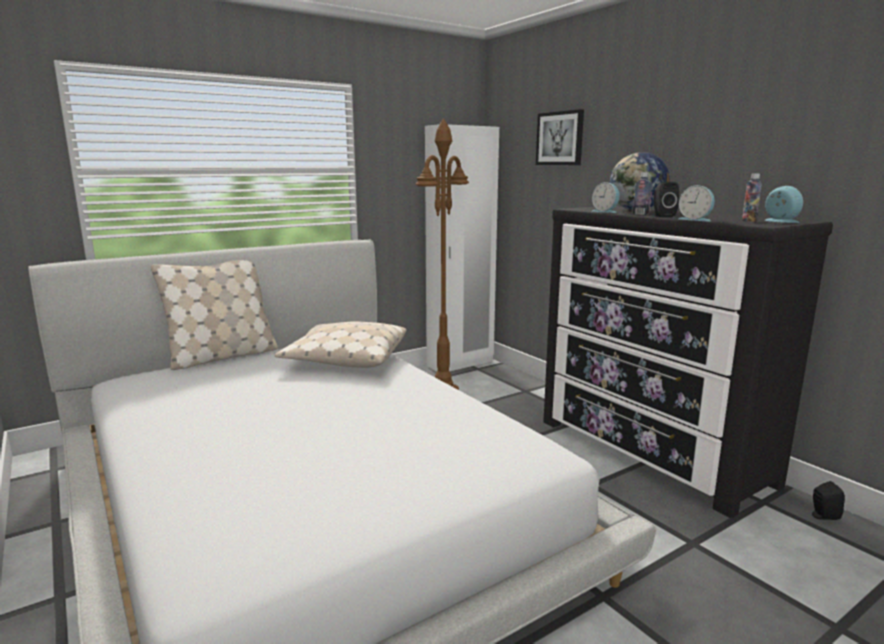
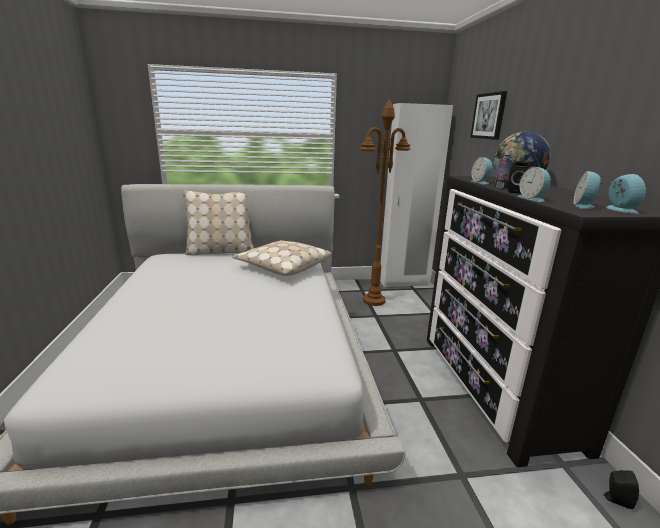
camera: 25 degrees right, 5 degrees up
bottle [742,174,762,222] -> alarm clock [573,171,603,209]

